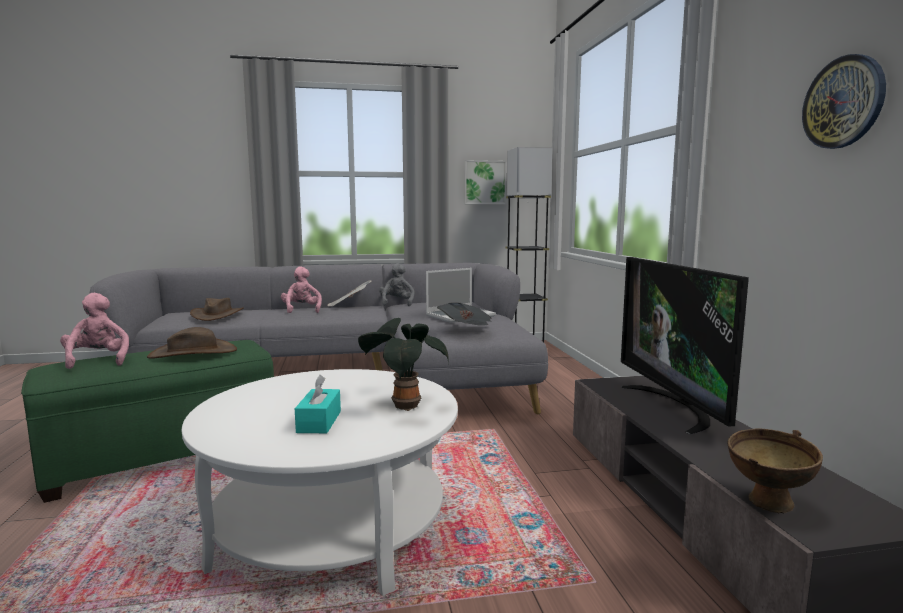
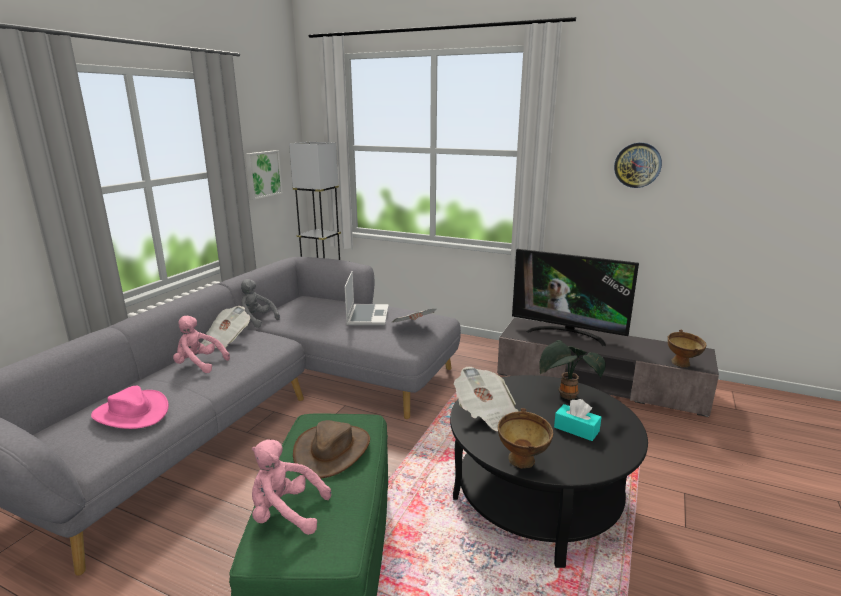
camera: 55 degrees left, 10 degrees up
white coffee table [182,369,458,596] -> black coffee table [450,375,648,568]
brown hat [190,298,243,321] -> pink hat [91,386,169,429]
none -> newspaper [454,366,519,431]
none -> brown bowl [498,408,553,468]

